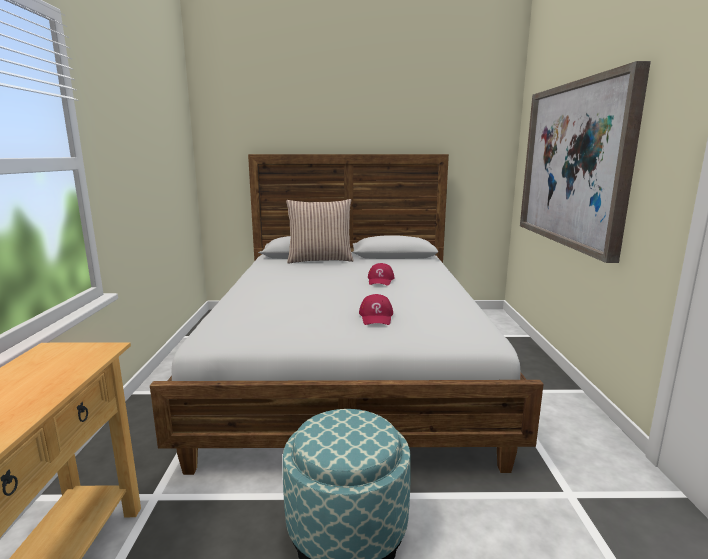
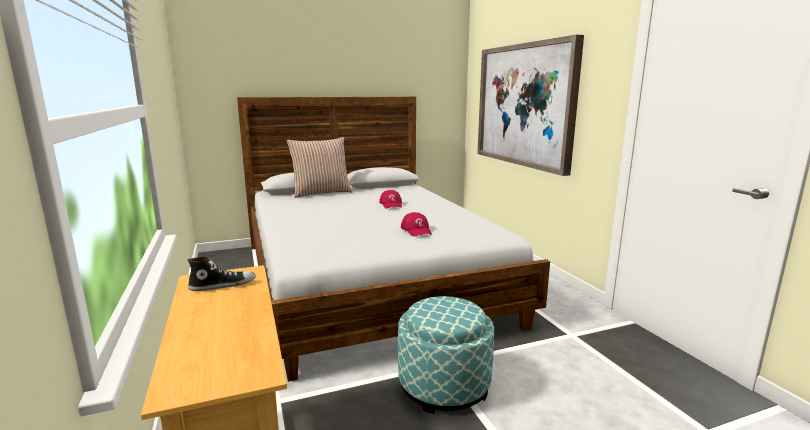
camera: 20 degrees left, 0 degrees up
none -> shoe [187,257,256,291]

